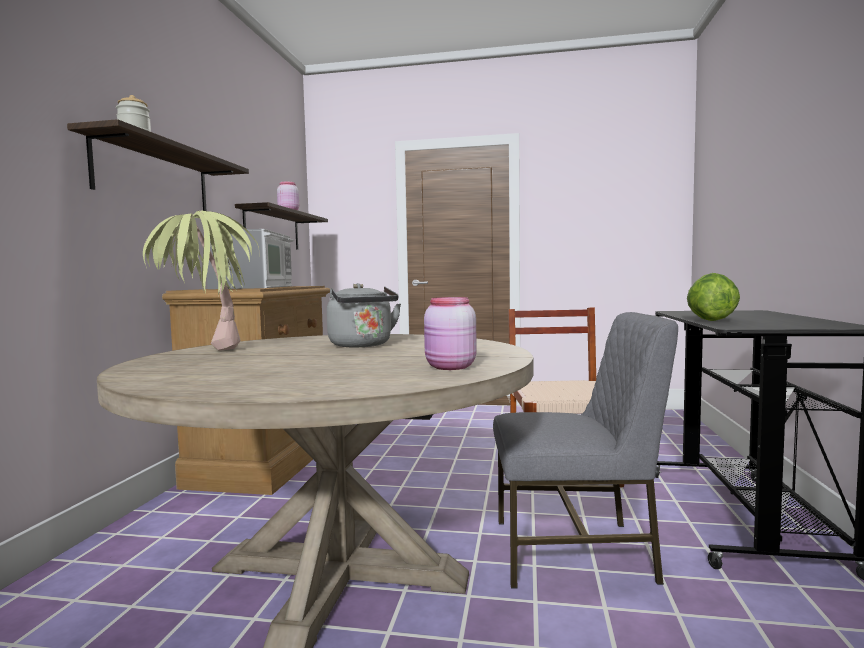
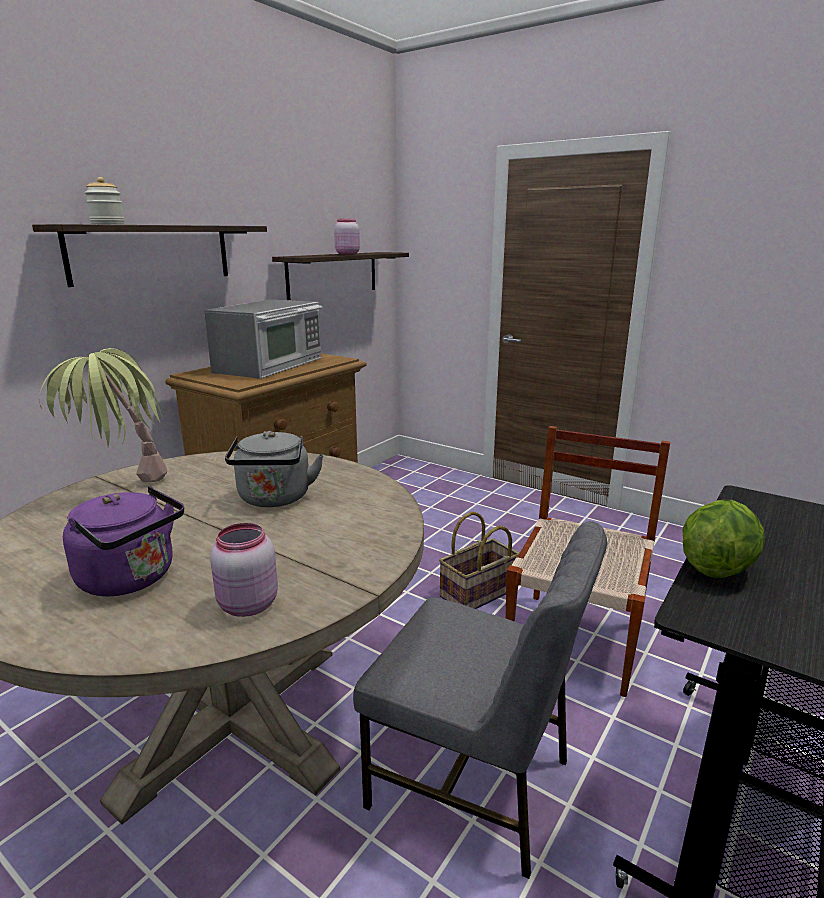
camera: 25 degrees right, 15 degrees up
none -> purple kettle [63,486,184,596]
none -> basket [439,512,519,609]

